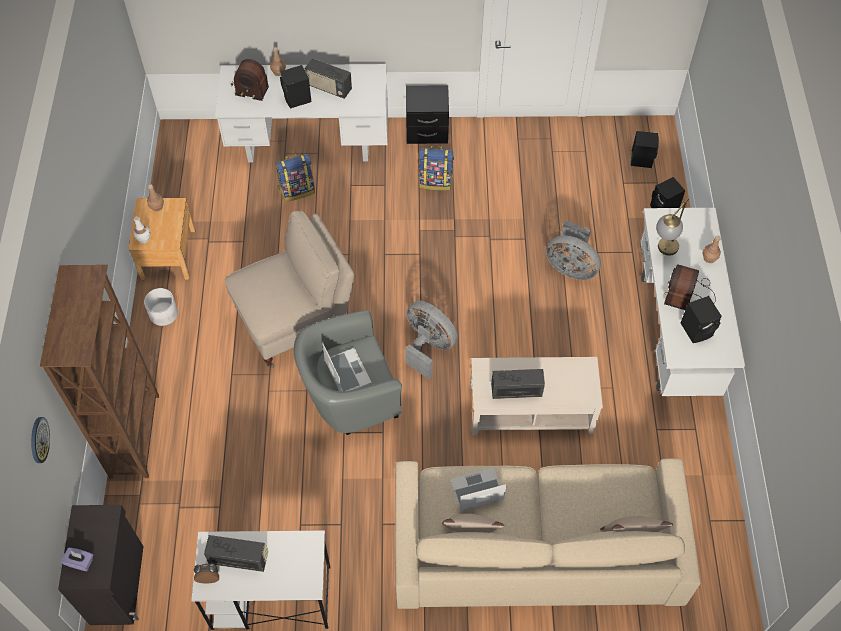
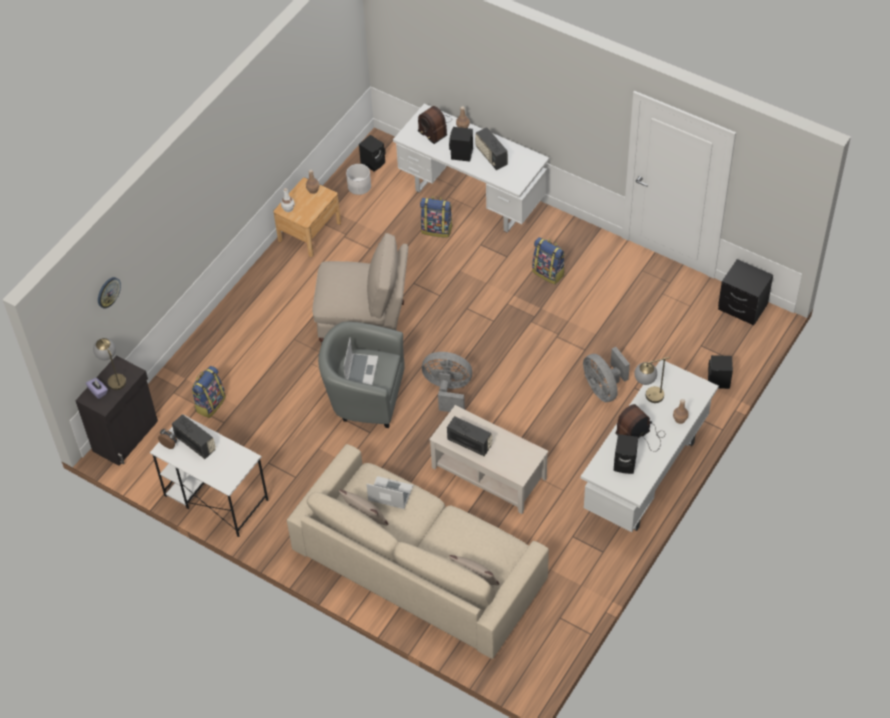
camera: 35 degrees right, 5 degrees down
brown bookcase [40,265,159,479] -> none
white planter [144,288,178,326] -> white planter moved to [346,164,371,195]
black nightstand [406,85,449,144] -> black nightstand moved to [718,259,773,325]
grey fan [406,301,458,379] -> grey fan turned 60 degrees counterclockwise [422,352,472,412]
black speaker [631,131,659,168] -> black speaker moved to [359,135,386,171]
none -> table lamp [93,338,126,390]
none -> backpack [191,366,226,418]

